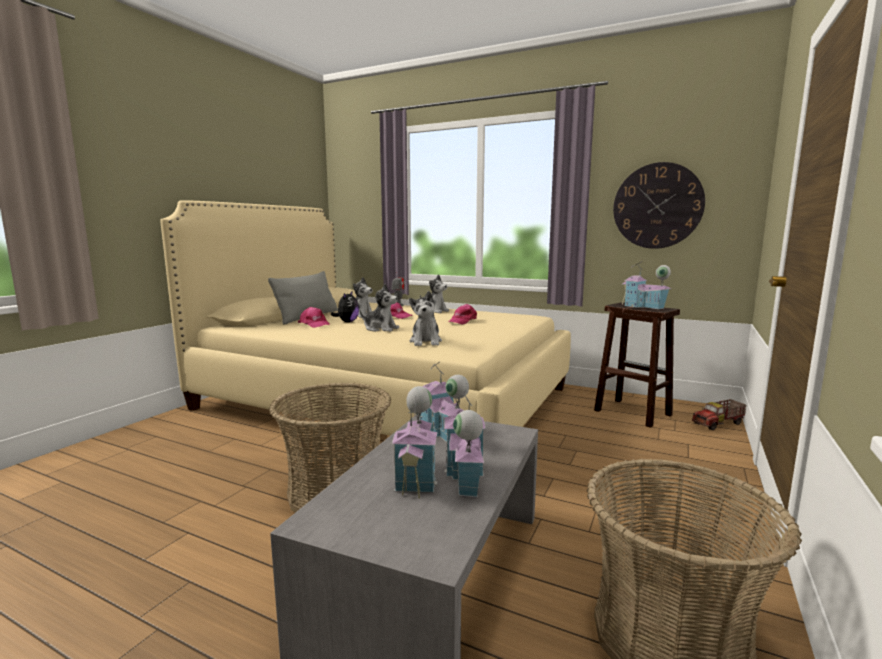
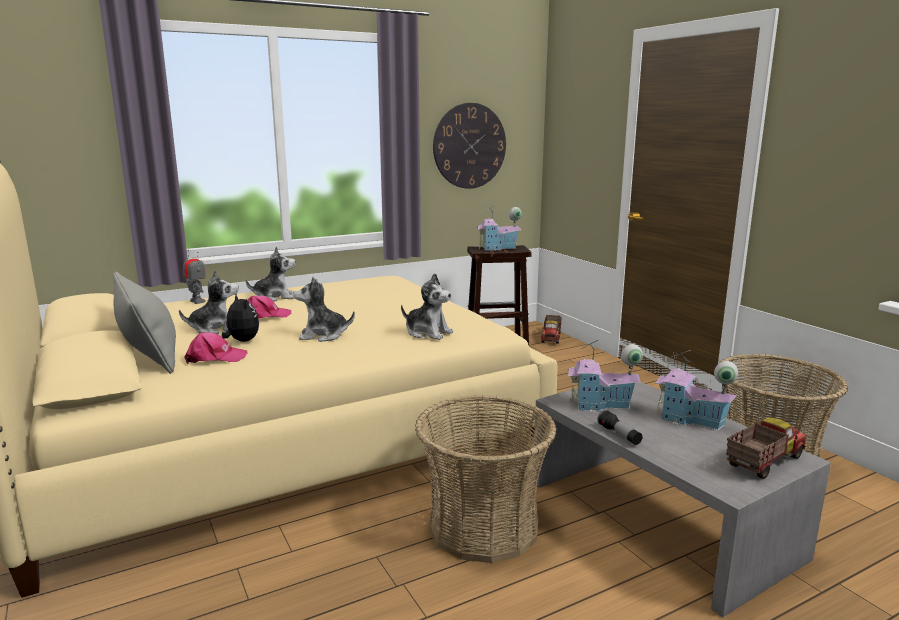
camera: 55 degrees left, 5 degrees up
plush toy [360,284,399,332] -> plush toy turned 150 degrees counterclockwise [293,276,355,342]
toy house [392,386,437,499] -> none
pink cap [448,304,477,324] -> none
none -> flashlight [598,410,643,445]
none -> toy truck [726,417,806,479]

